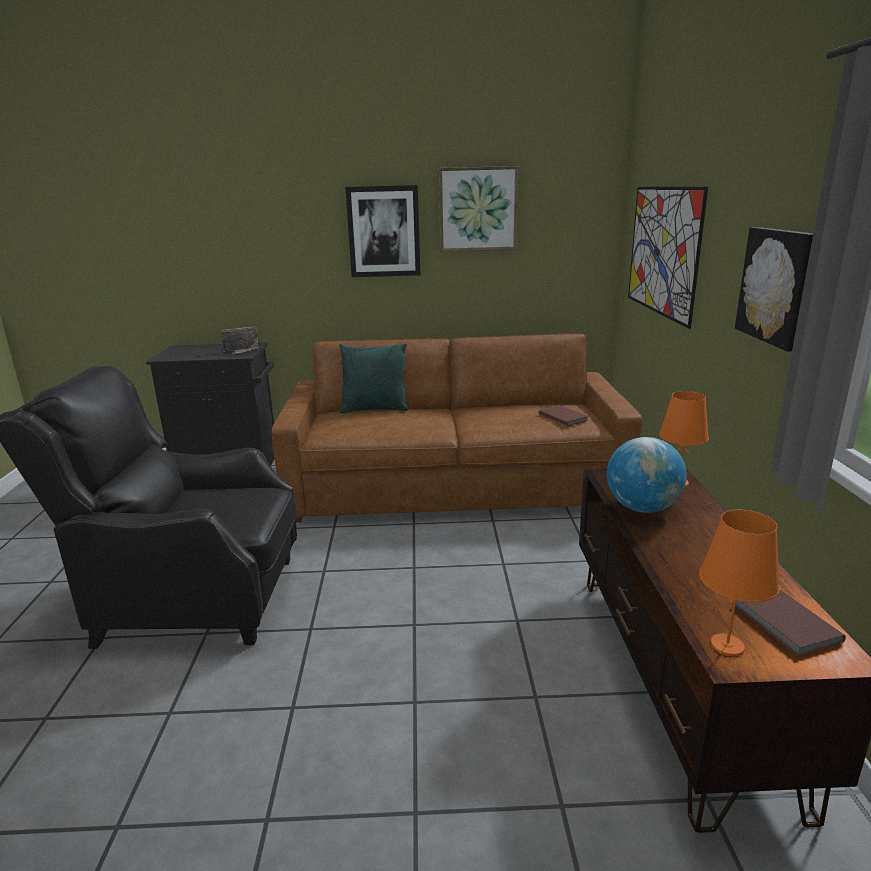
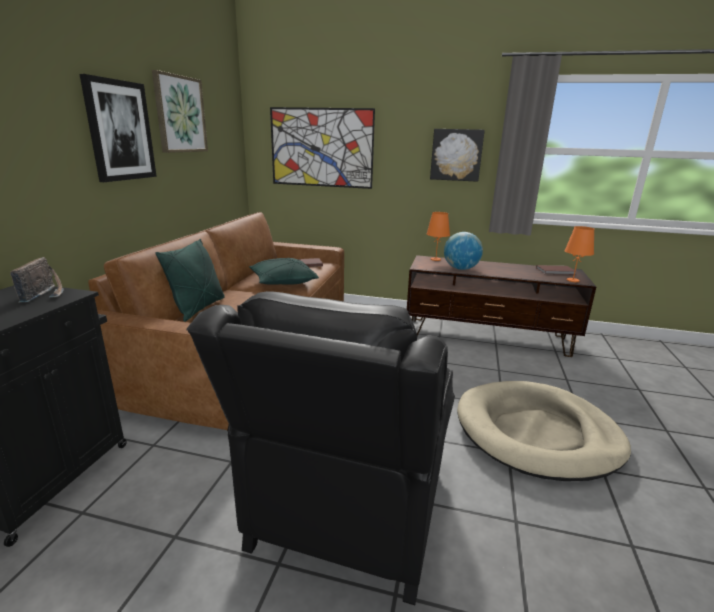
camera: 75 degrees left, 0 degrees up
none -> green pillow [249,258,319,285]
none -> beige dog bed [457,381,631,481]

